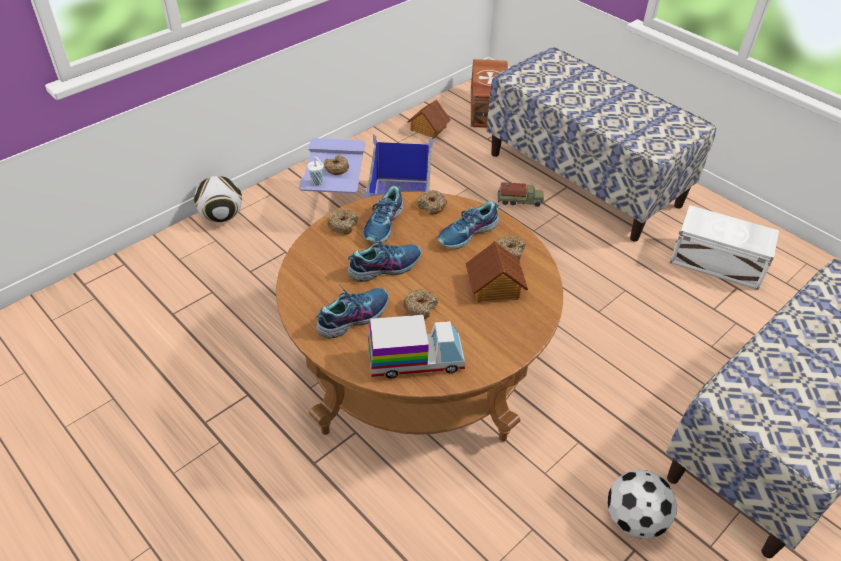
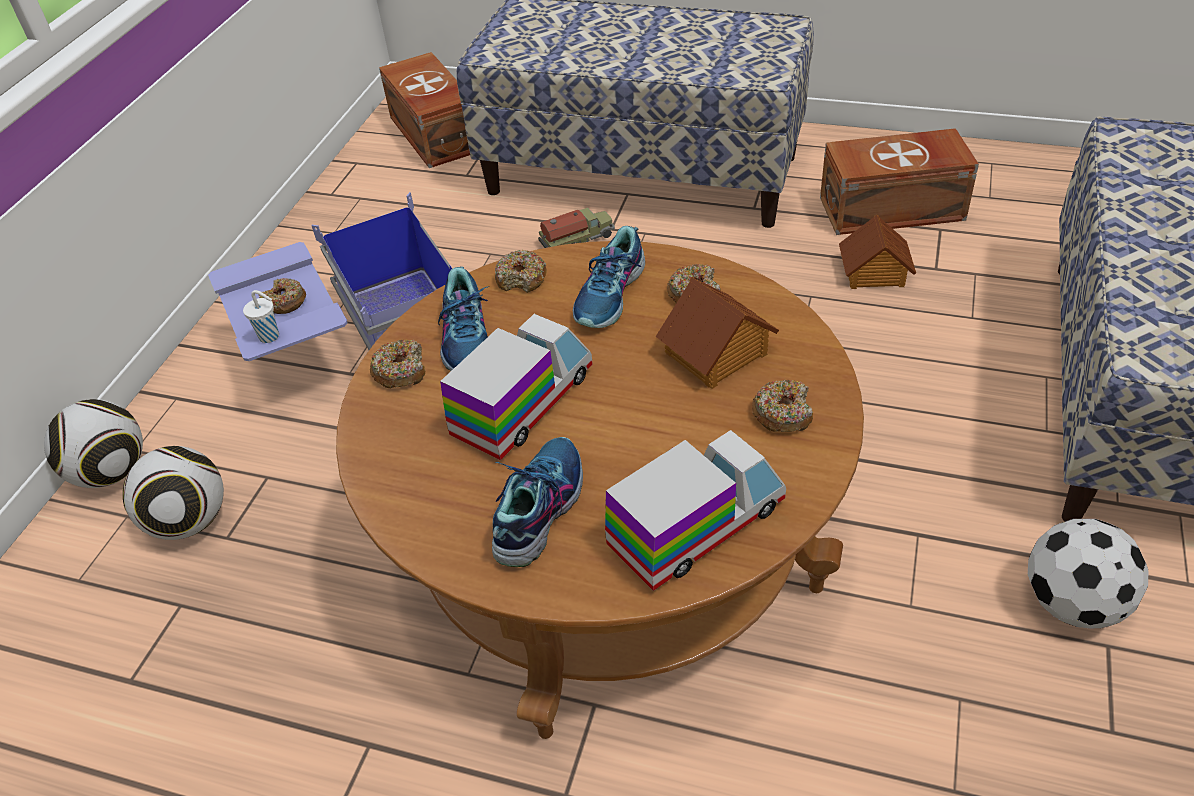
camera: 25 degrees left, 0 degrees up
shoe [348,234,421,282] -> toy truck [440,314,593,460]
donut [403,289,438,319] -> donut moved to [752,379,813,432]
toy house [407,99,451,139] -> toy house moved to [839,214,916,289]
white storage box [670,205,779,290] -> brown storage box [820,128,979,235]
none -> football [123,446,224,540]

